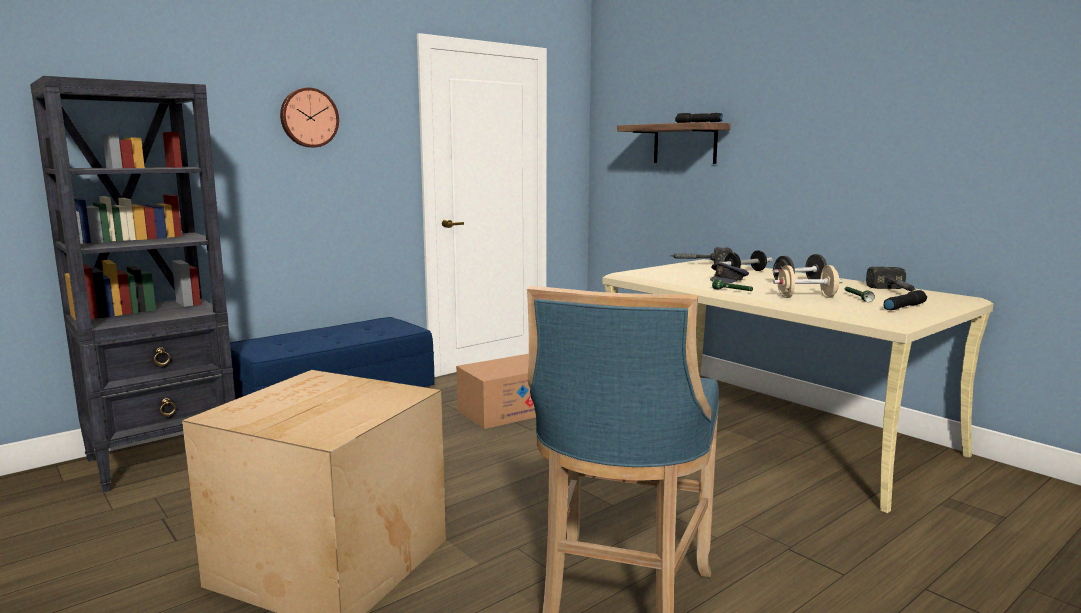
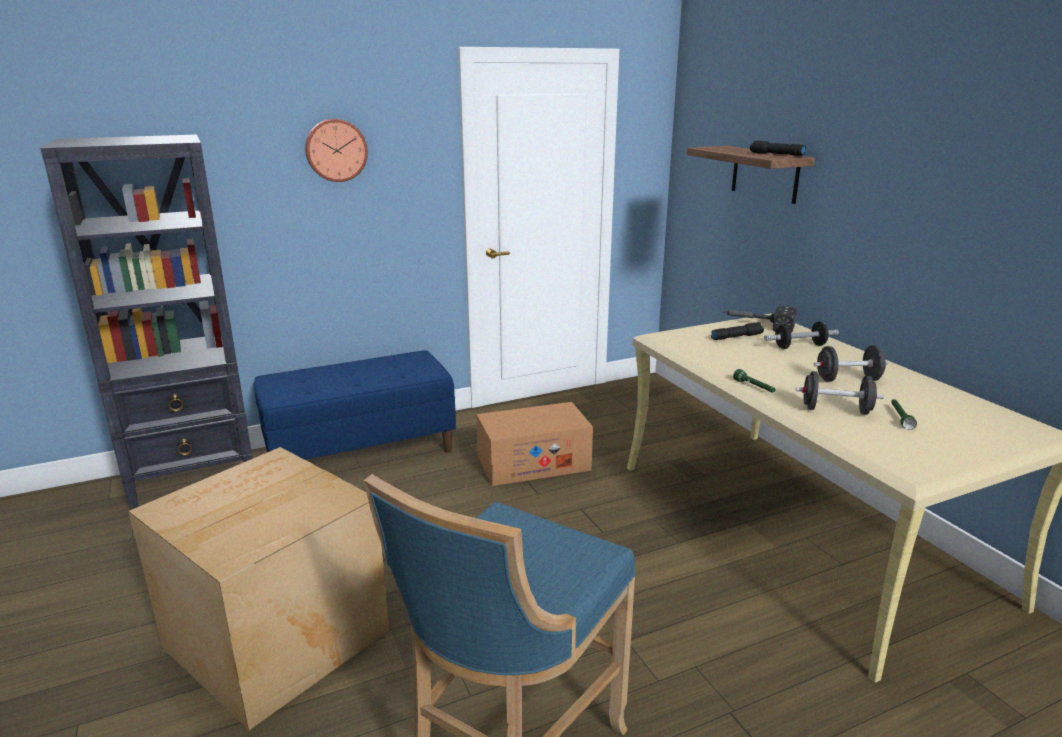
camera: 15 degrees right, 10 degrees up
grey cap [710,262,749,283] -> none
beige dumbbell [773,265,843,298] -> black dumbbell [796,371,884,415]
hammer [866,267,916,291] -> none
black flashlight [884,290,927,310] -> black flashlight moved to [711,322,764,340]

